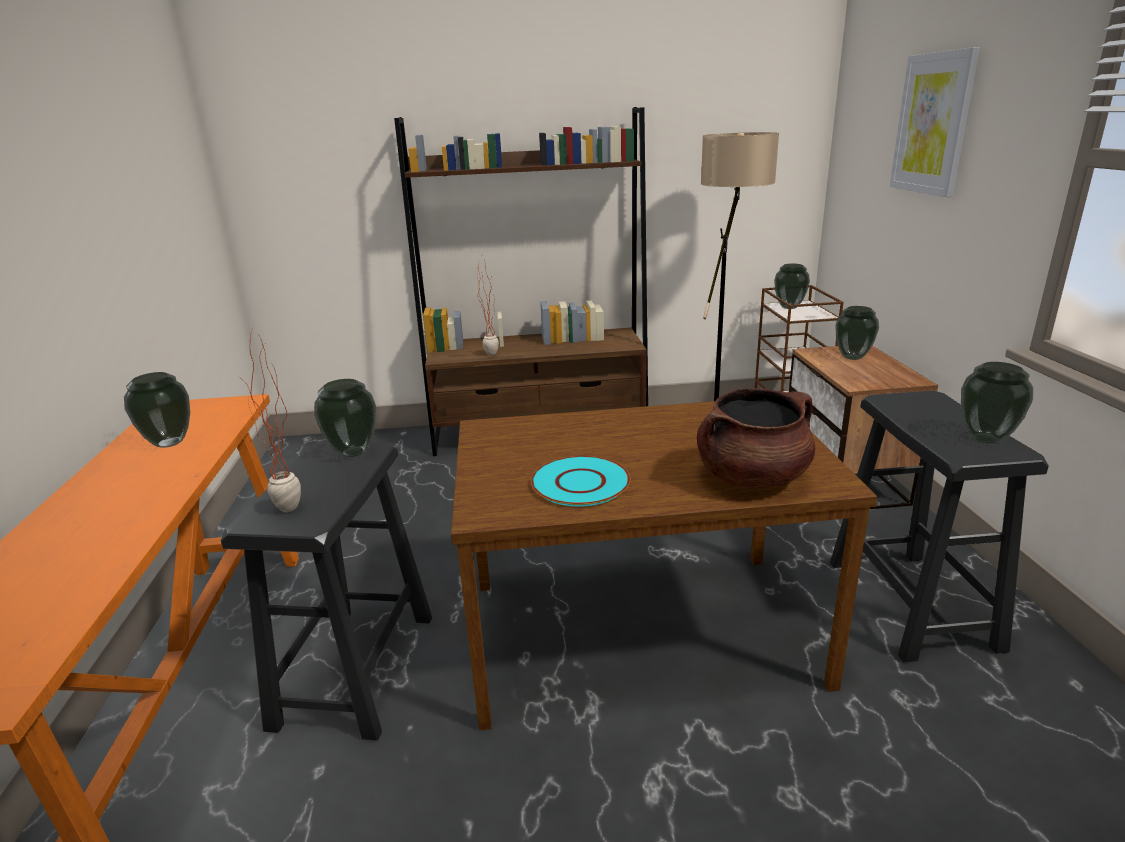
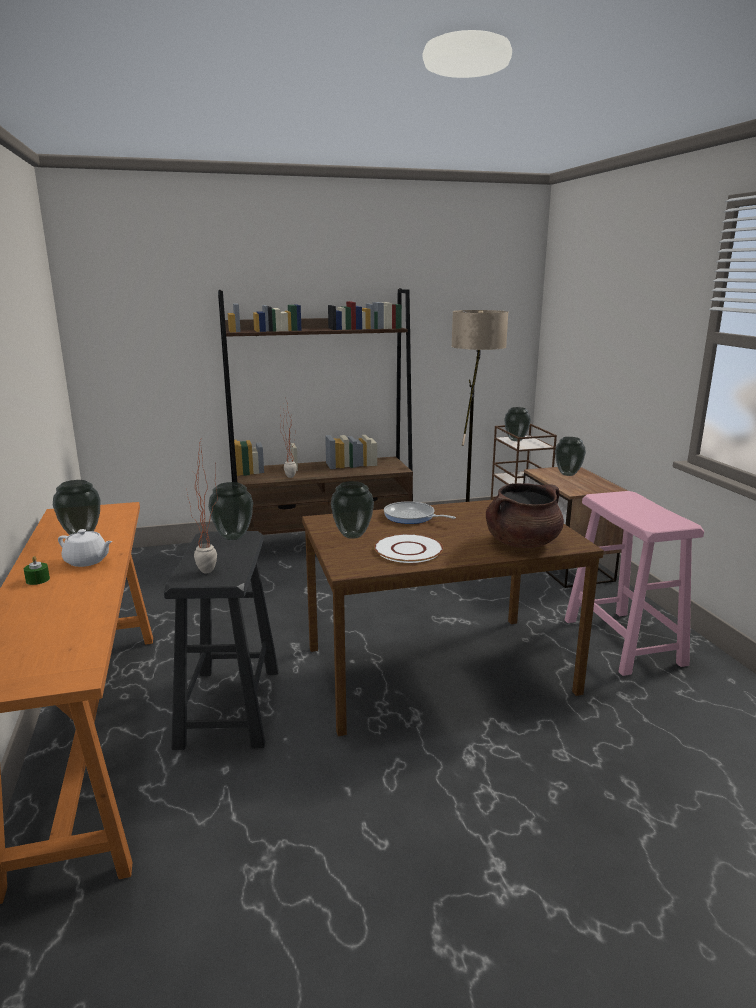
camera: 10 degrees left, 5 degrees down
turquoise plate [531,456,631,507] -> white plate [374,534,443,563]
black stool [830,391,1049,662] -> pink stool [565,491,704,676]
picture [890,47,980,197] -> none
vase [961,362,1033,444] -> vase moved to [331,481,374,539]
none -> green candle [24,556,50,585]
none -> white teapot [58,529,113,567]
none -> frying pan [384,501,456,524]

